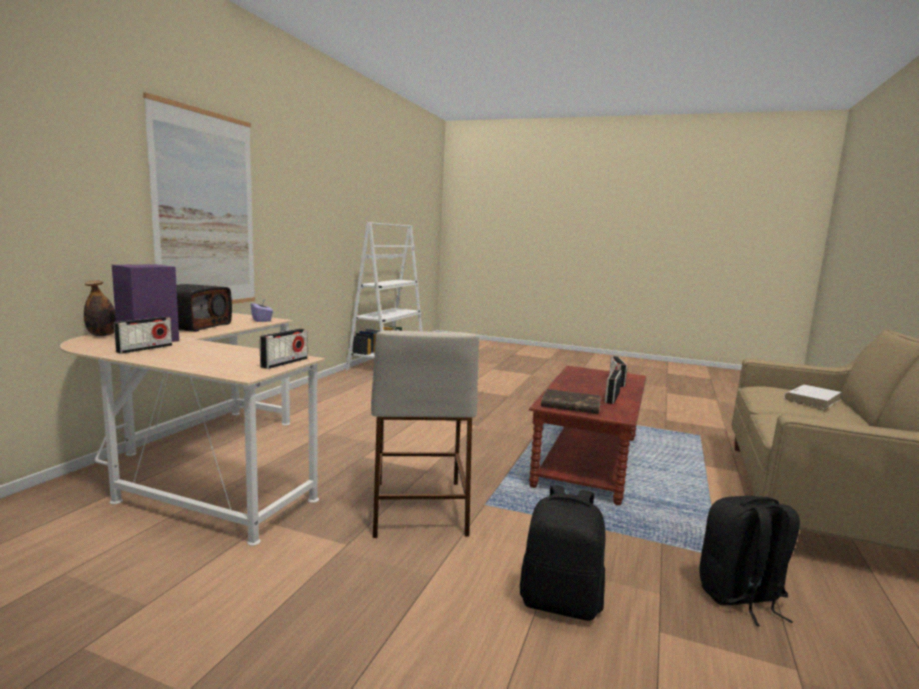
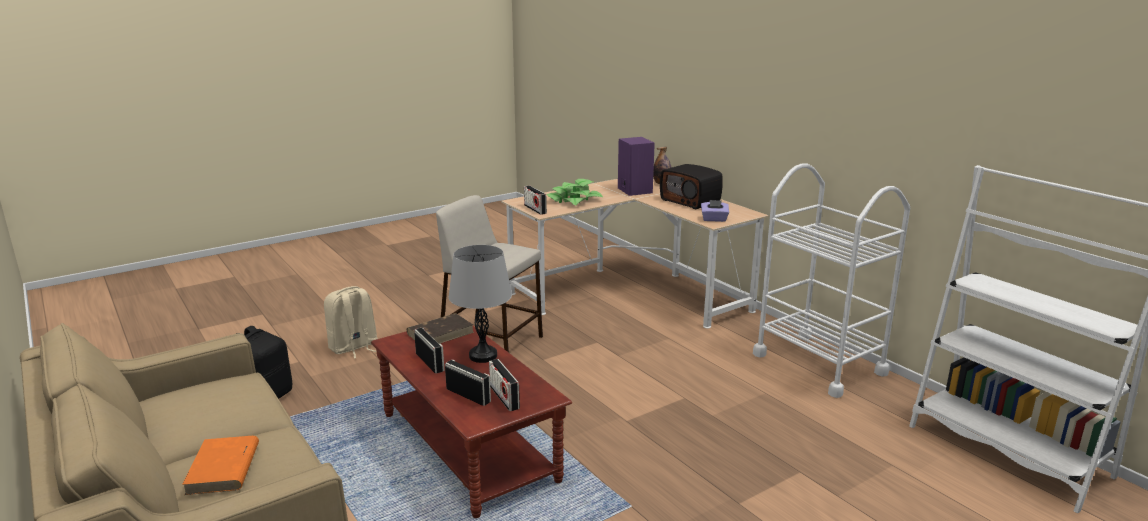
camera: 125 degrees right, 10 degrees up
radio [114,317,172,354] -> radio moved to [489,359,520,411]
picture [143,92,255,304] -> none
black backpack [520,485,606,621] -> beige backpack [324,286,378,359]
white book [784,385,841,409] -> orange book [182,436,259,495]
none -> grey table lamp [449,245,512,363]
none -> potted plant [546,179,603,206]
none -> white cart [753,164,910,398]

